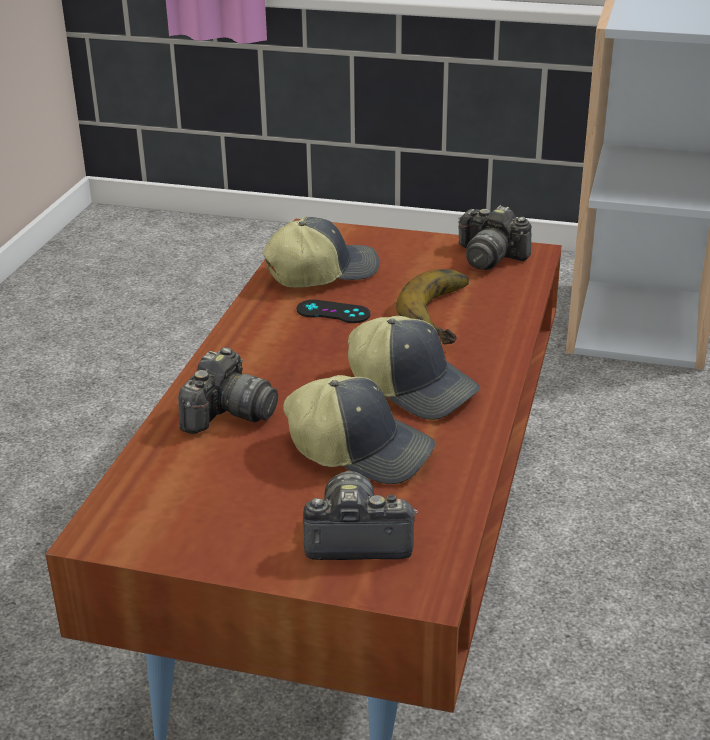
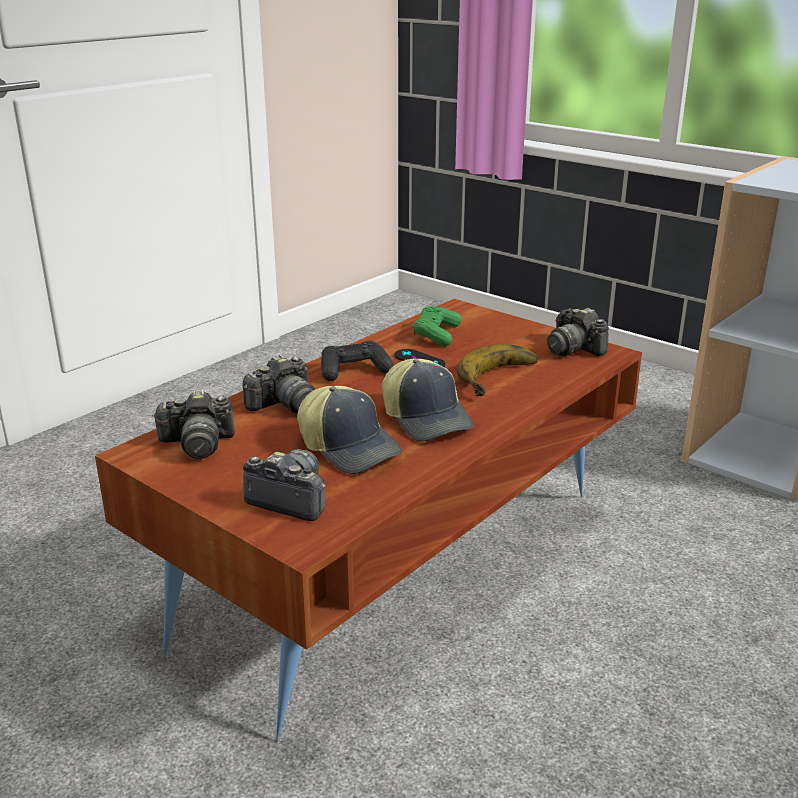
camera: 25 degrees right, 5 degrees down
cap [262,217,379,288] -> green game controller [413,306,462,346]
none -> camera [152,390,235,459]
none -> black game controller [321,341,394,381]

